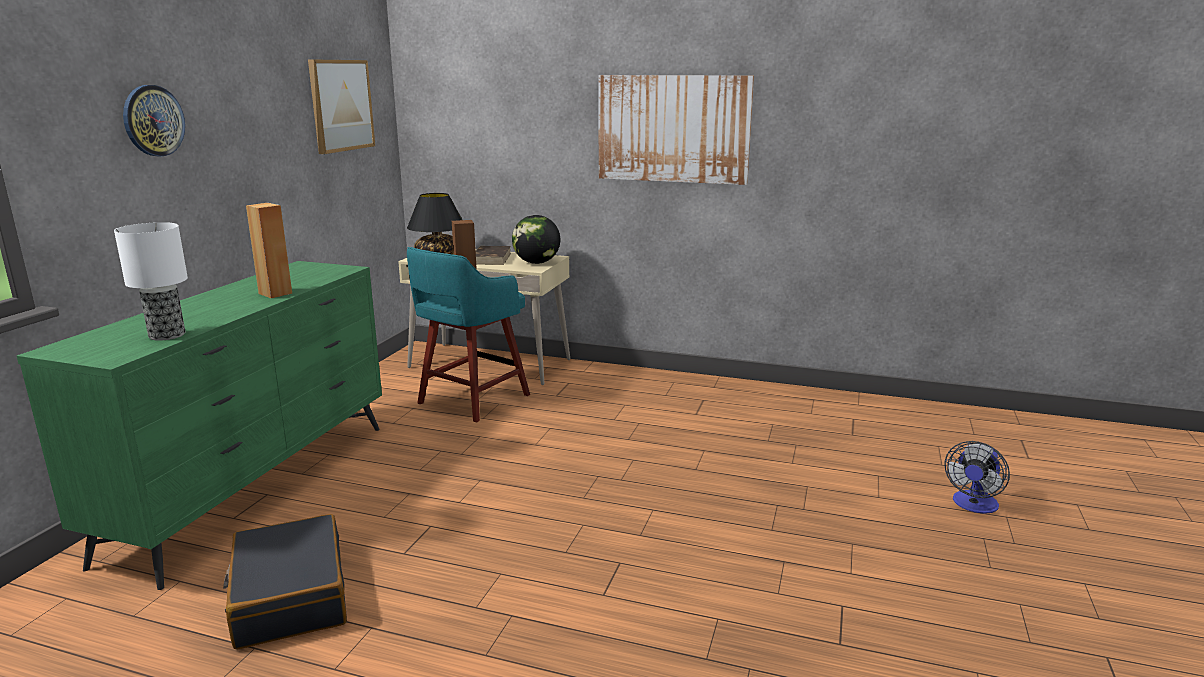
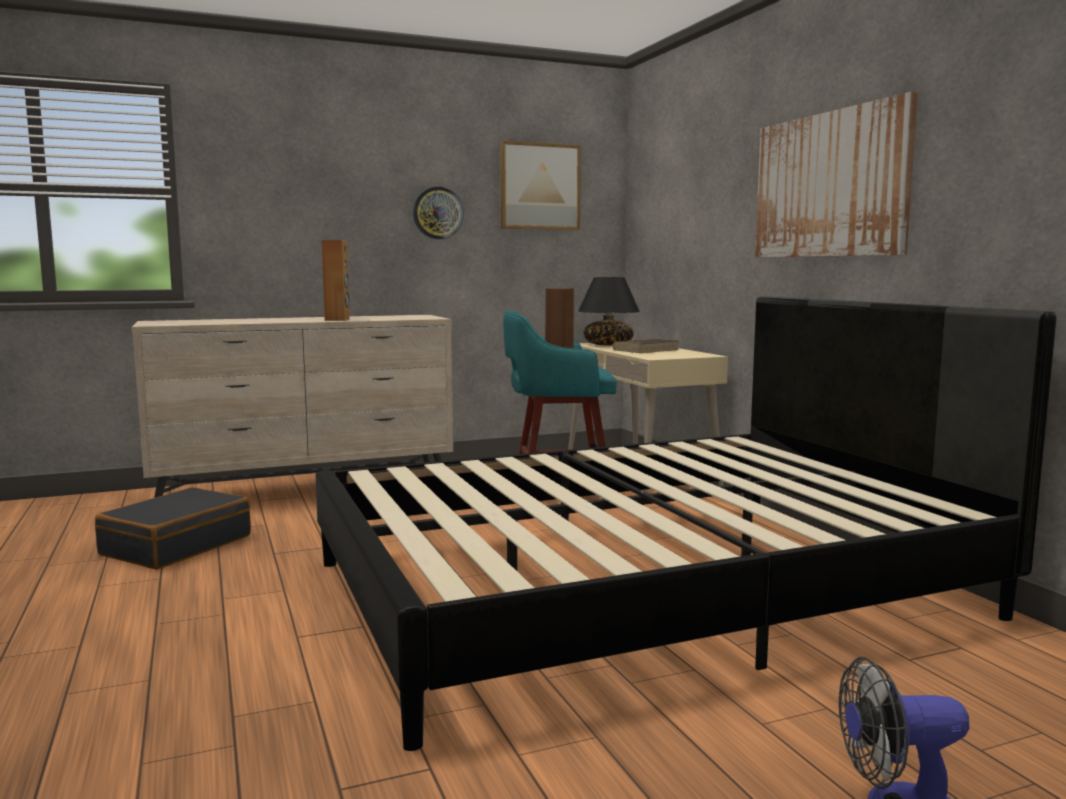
camera: 50 degrees right, 10 degrees down
green dresser [17,261,382,590] -> beige dresser [132,315,453,498]
table lamp [114,222,188,341] -> none
wall clock [123,85,185,156] -> wall clock moved to [413,187,464,239]
globe [512,215,560,264] -> none
none -> black bed [315,296,1056,751]

